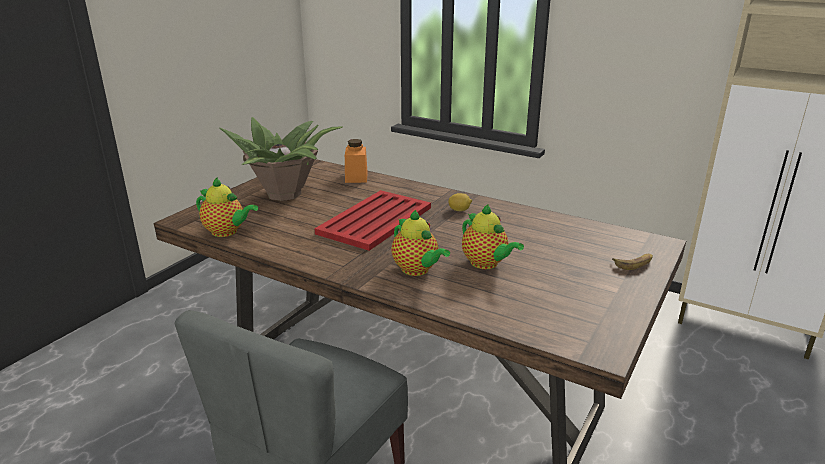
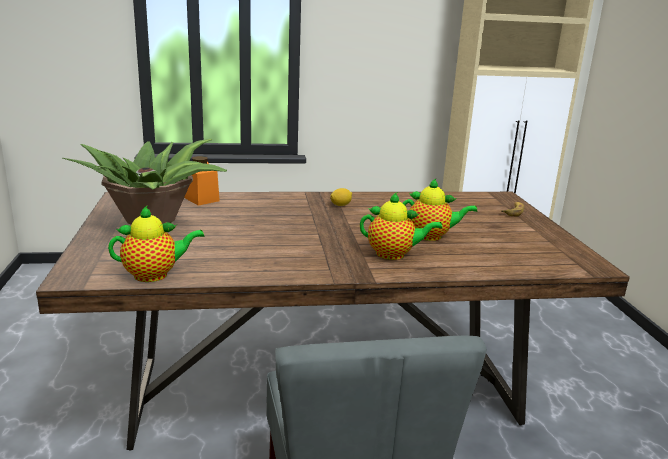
camera: 40 degrees left, 5 degrees down
red tray [314,190,431,251] -> none

